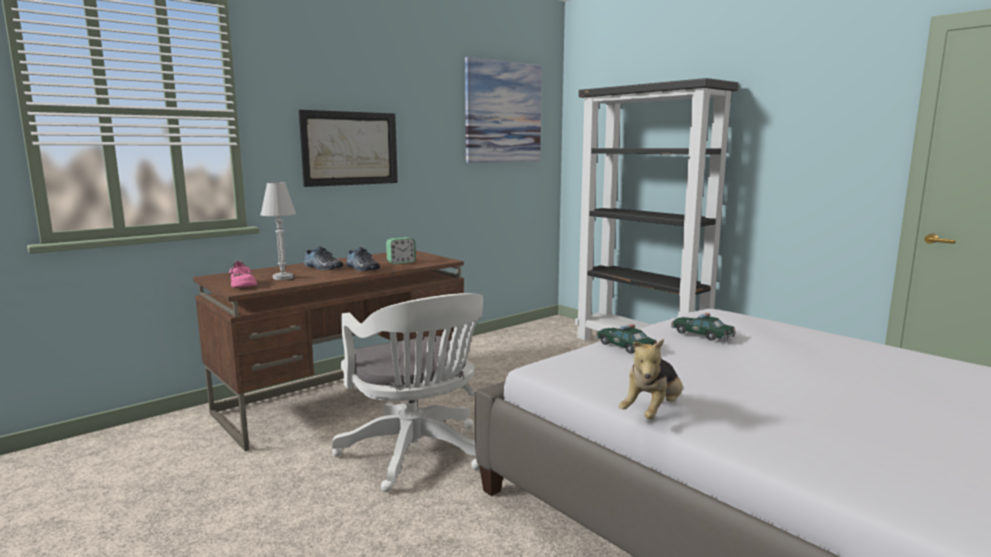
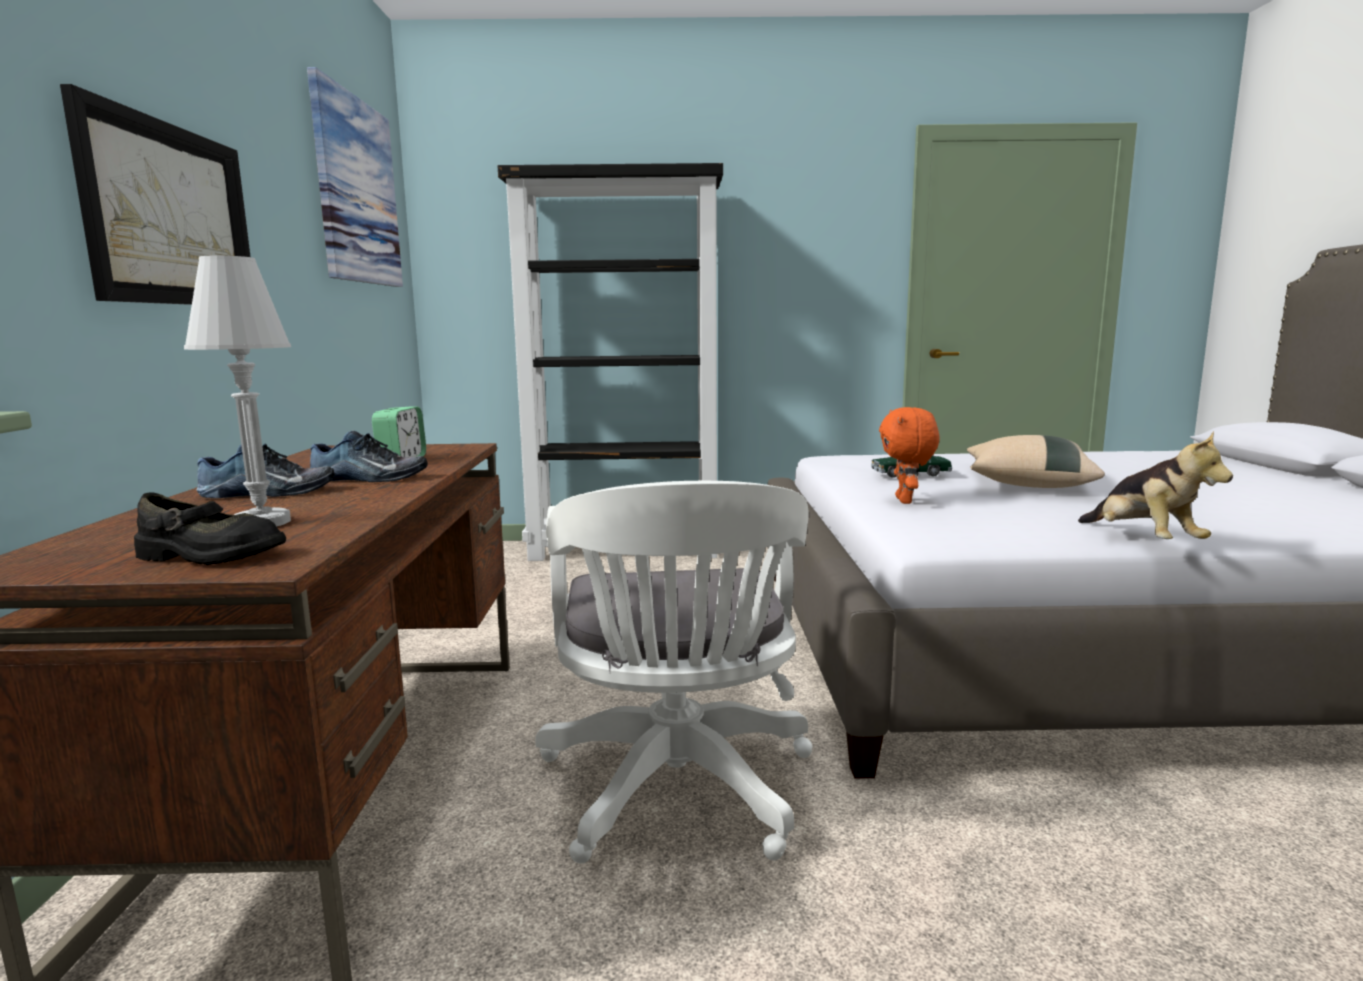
camera: 50 degrees left, 0 degrees up
pink shoe [229,261,257,287] -> black shoe [134,492,286,565]
white office chair [332,293,483,492] -> white office chair turned 75 degrees clockwise [535,481,813,864]
toy car [596,324,657,354] -> orange plush toy [879,407,939,504]
none -> beige pillow [967,435,1105,488]

